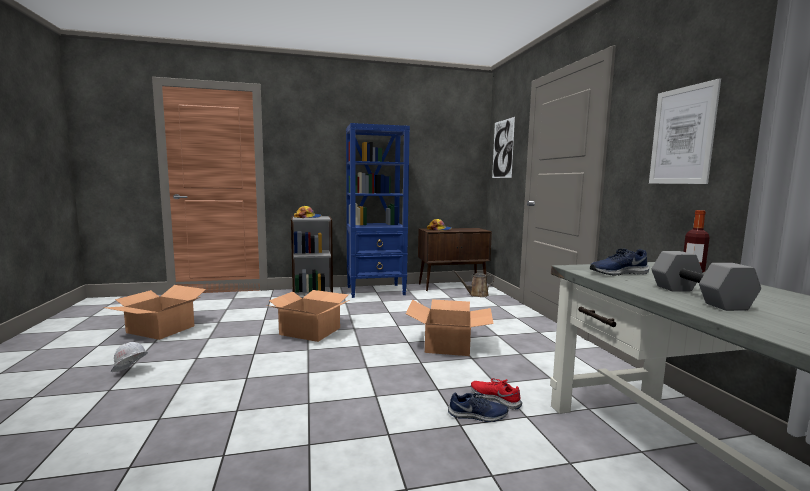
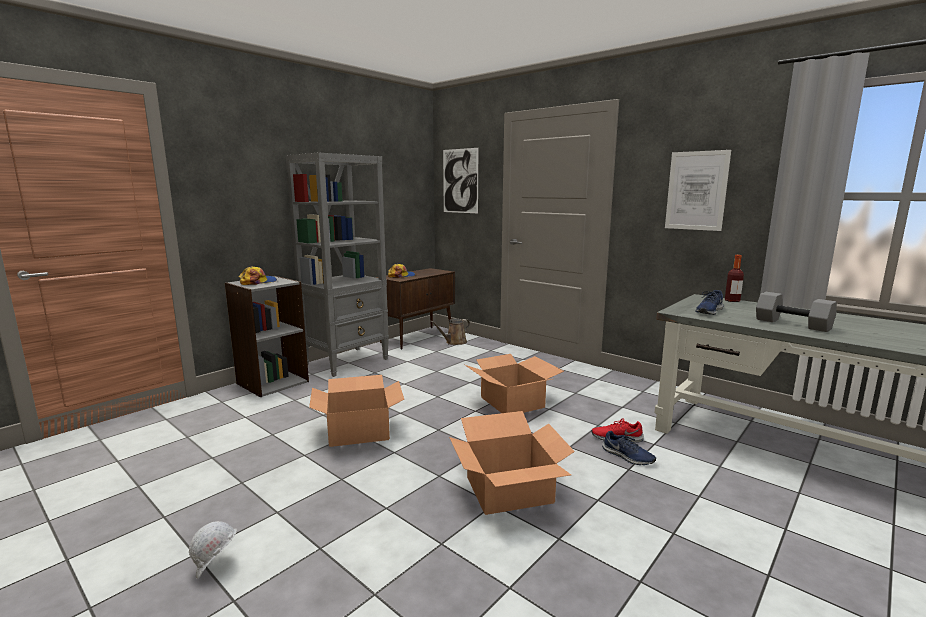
camera: 35 degrees left, 5 degrees up
cardboard box [103,285,206,340] -> cardboard box moved to [449,411,575,515]
blue bookcase [346,123,410,298] -> grey bookcase [286,152,389,377]
blue shoe [448,392,508,422] -> blue shoe turned 75 degrees clockwise [602,431,656,465]

